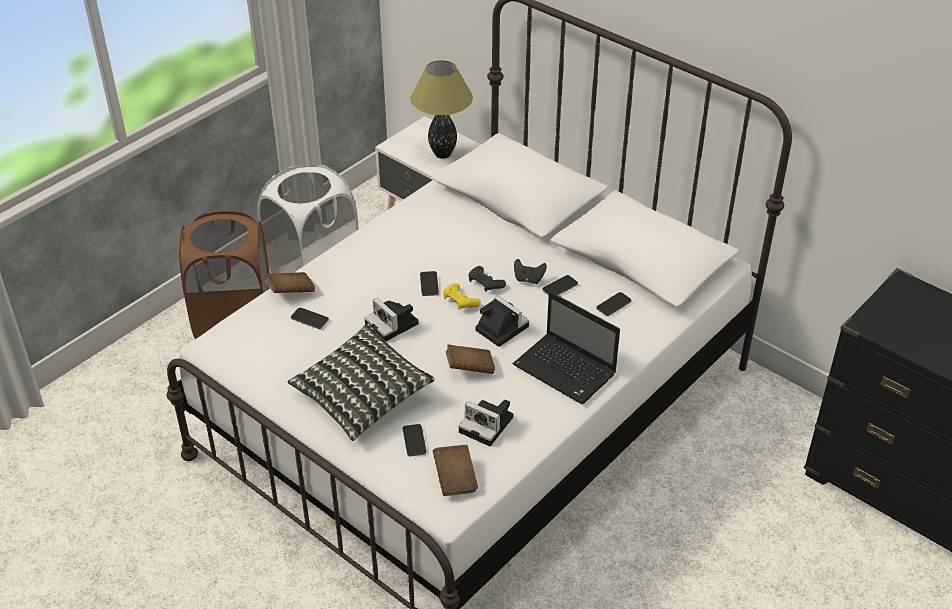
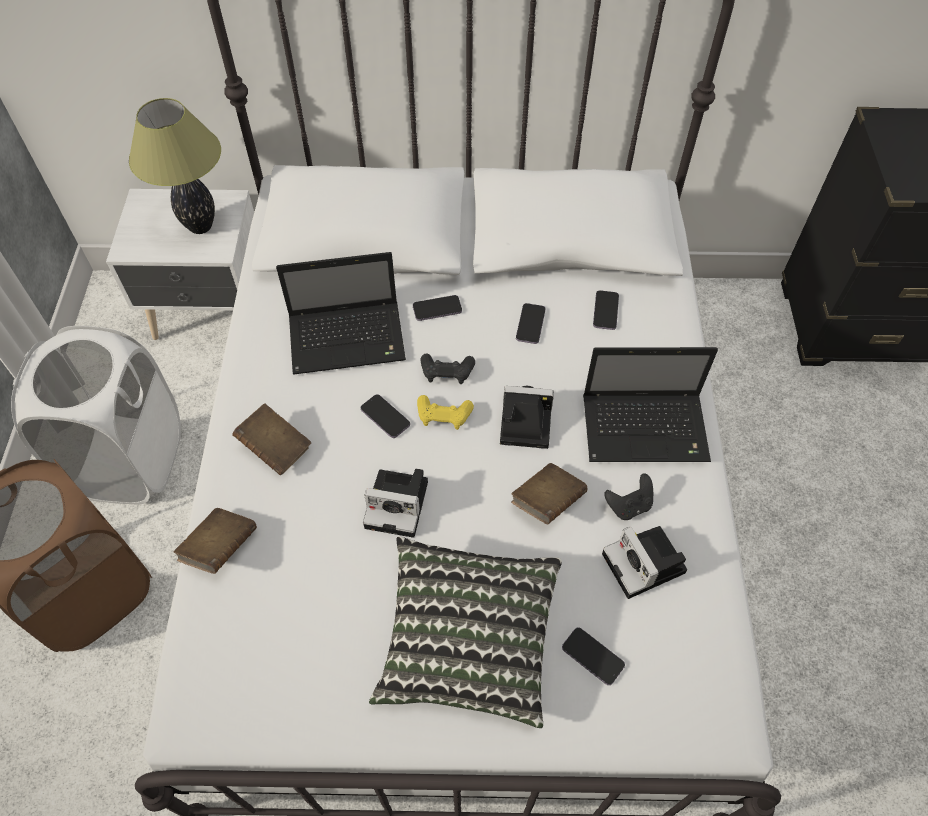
camera: 40 degrees left, 15 degrees up
phone [291,308,329,329] -> phone moved to [413,295,462,321]
brown book [433,445,478,496] -> brown book moved to [232,403,311,475]
camera [458,399,513,446] -> camera turned 75 degrees clockwise [602,526,687,599]
black game controller [514,259,547,284] -> black game controller moved to [604,474,653,520]
none -> laptop [276,252,406,374]

